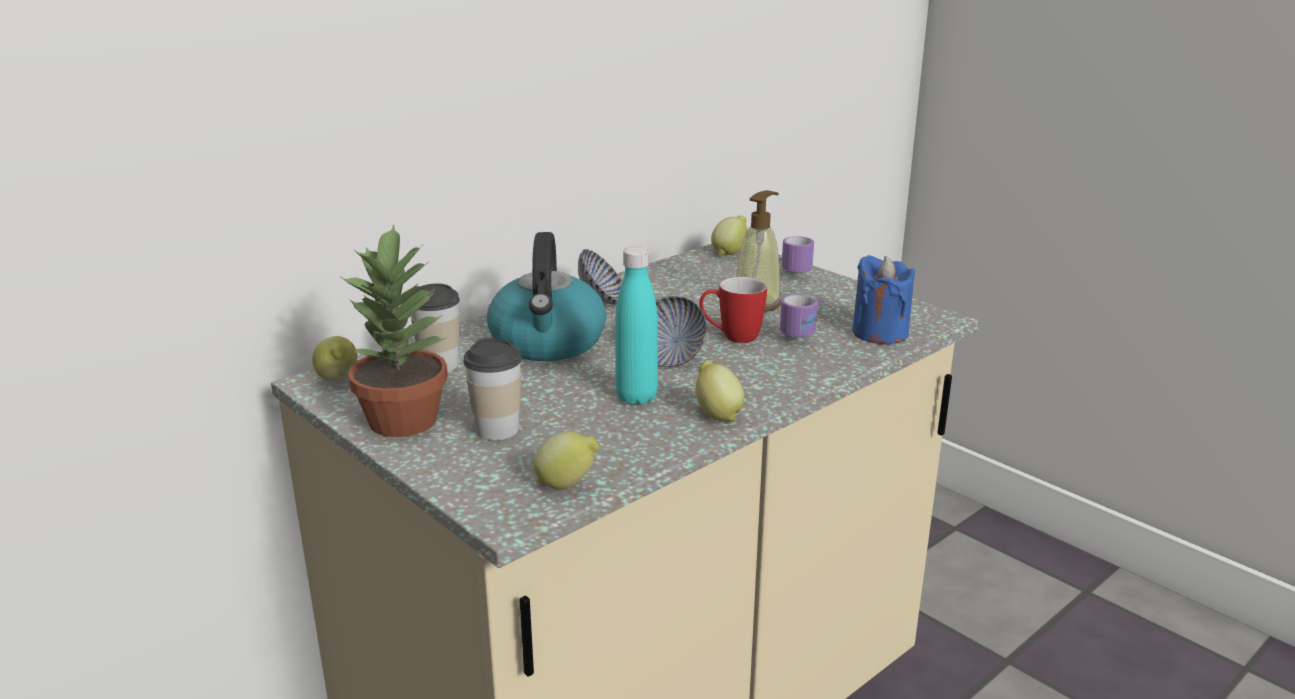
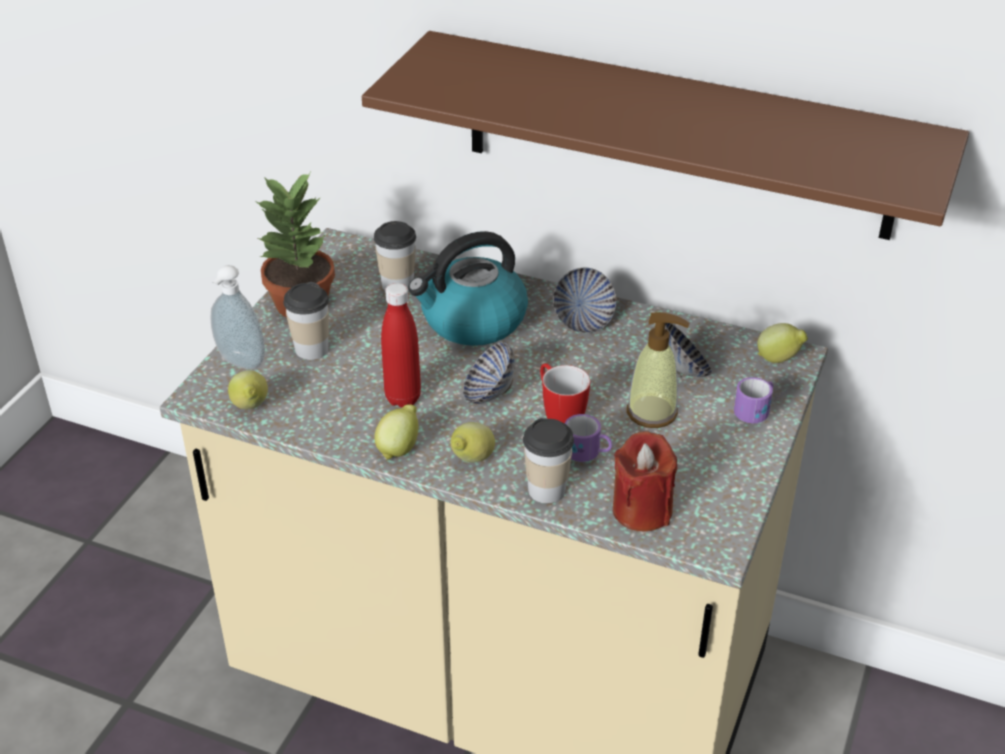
camera: 65 degrees right, 15 degrees up
lemon [312,336,358,381] -> lemon moved to [451,422,495,463]
turquoise bottle [615,246,658,405] -> red bottle [381,283,421,408]
blue candle [852,255,915,344] -> red candle [613,431,677,531]
none -> soap dispenser [210,265,265,370]
none -> brown shelf [362,31,969,240]
none -> cup [523,418,574,503]
none -> bowl [665,323,712,378]

